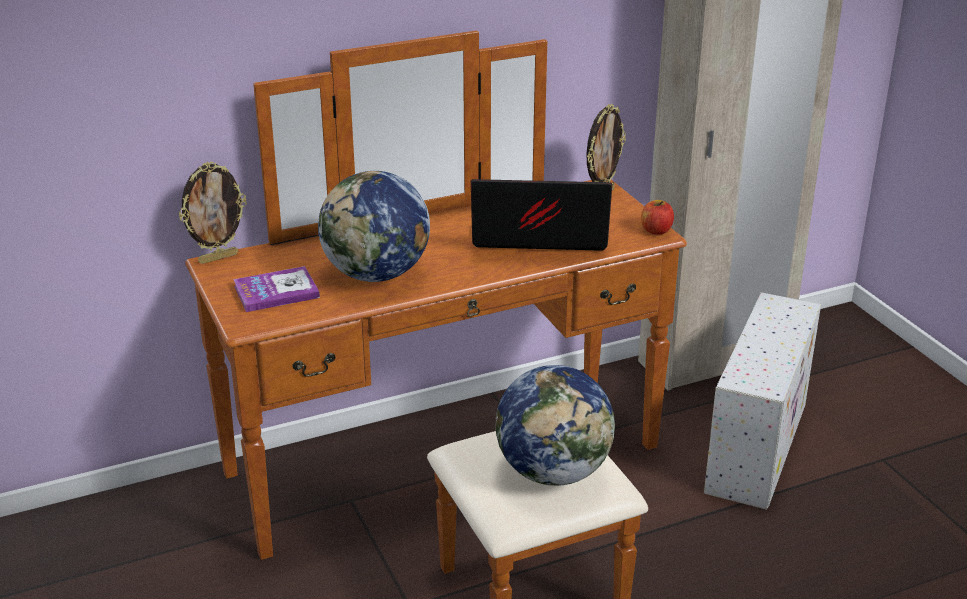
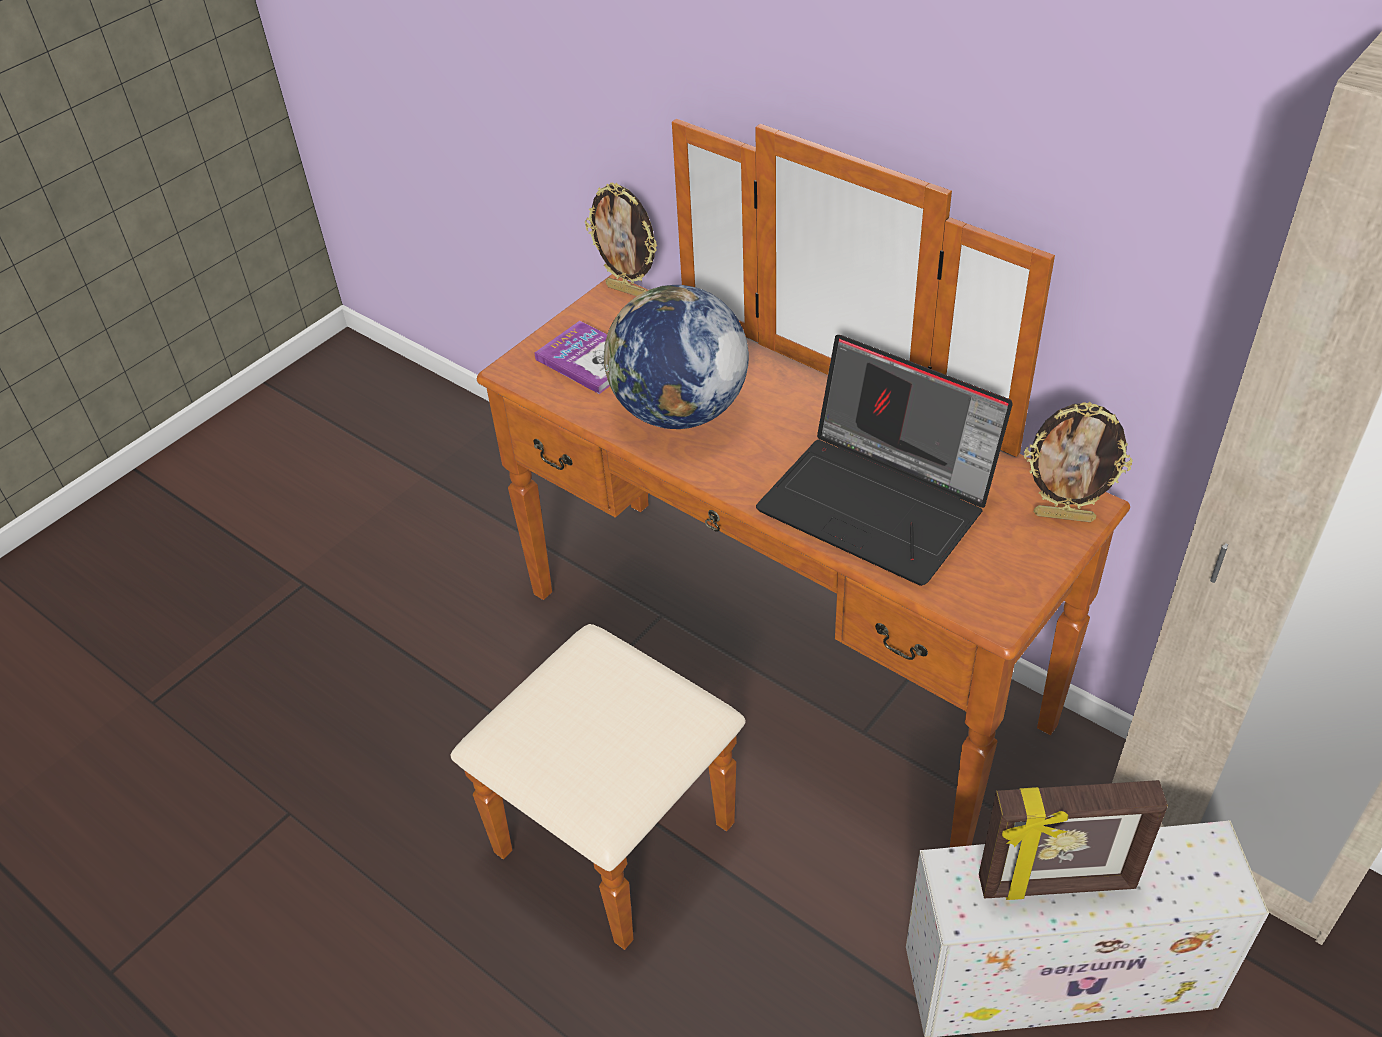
camera: 65 degrees right, 15 degrees up
laptop [471,179,612,251] -> laptop turned 150 degrees clockwise [756,335,1013,586]
globe [495,365,615,486] -> none
apple [641,200,674,235] -> none
none -> picture frame [979,780,1168,900]

